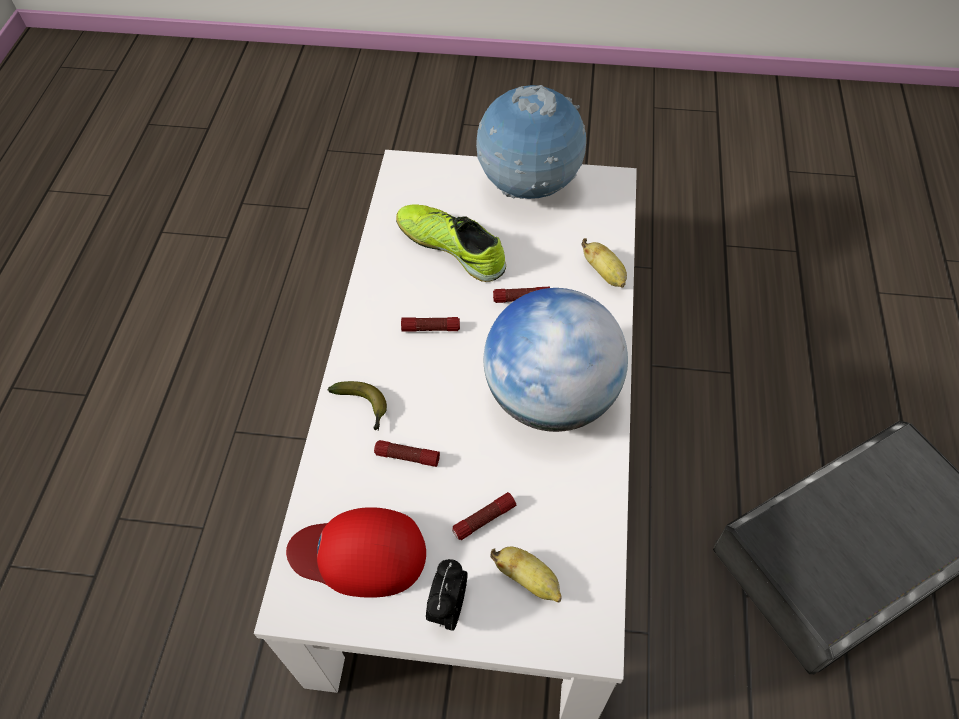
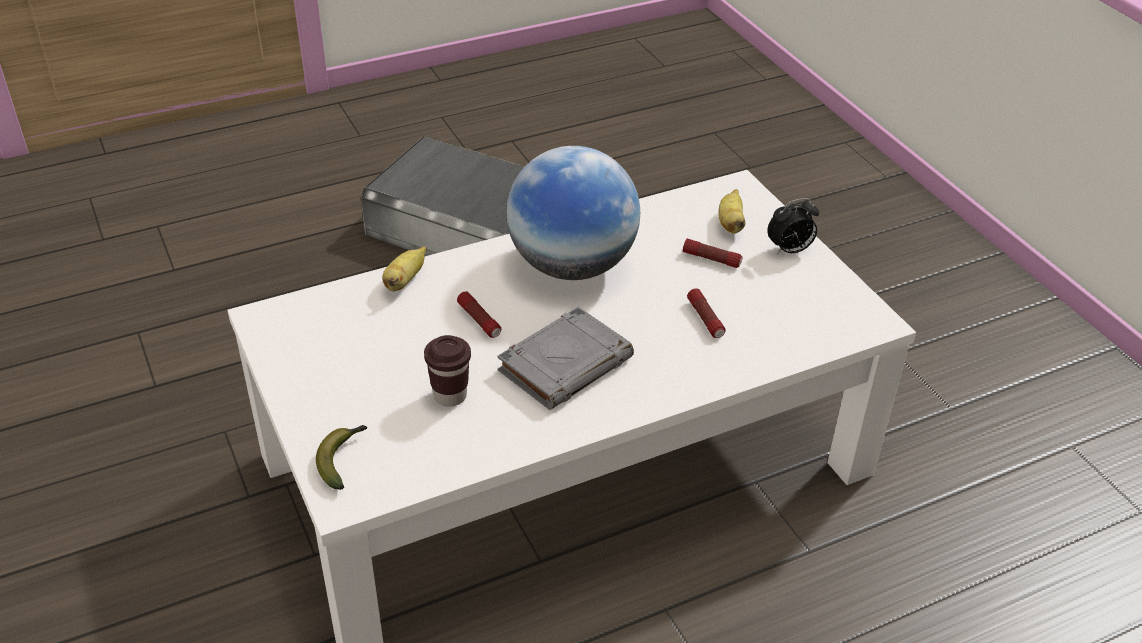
camera: 125 degrees left, 15 degrees down
red cap [286,507,426,598] -> none
banana [328,381,387,431] -> banana moved to [316,425,367,490]
shoe [396,204,506,282] -> brown cup [424,335,471,407]
flashlight [401,317,460,332] -> grey book [497,307,634,410]
globe [476,85,586,199] -> none

